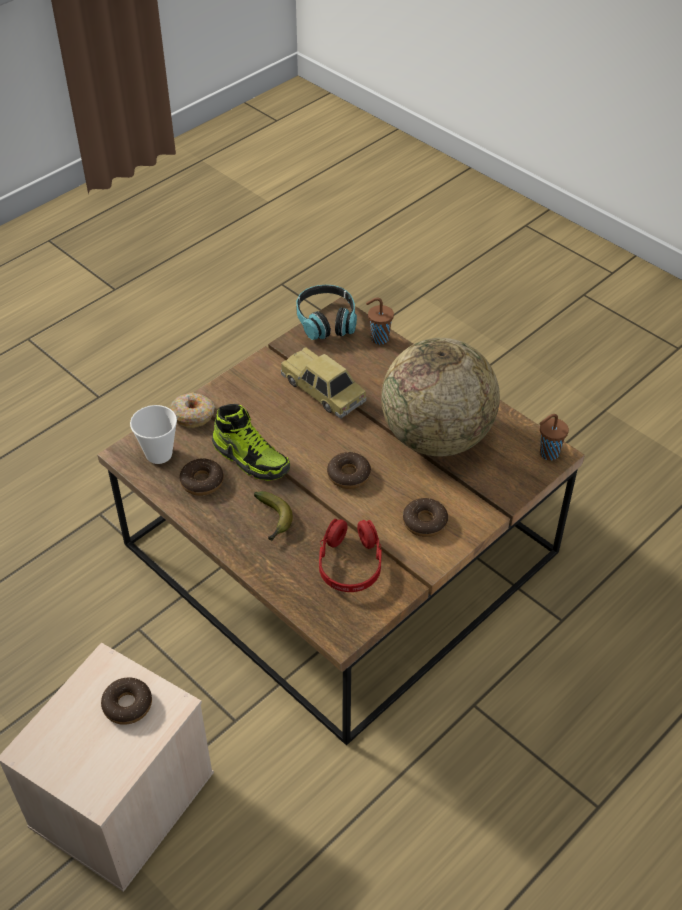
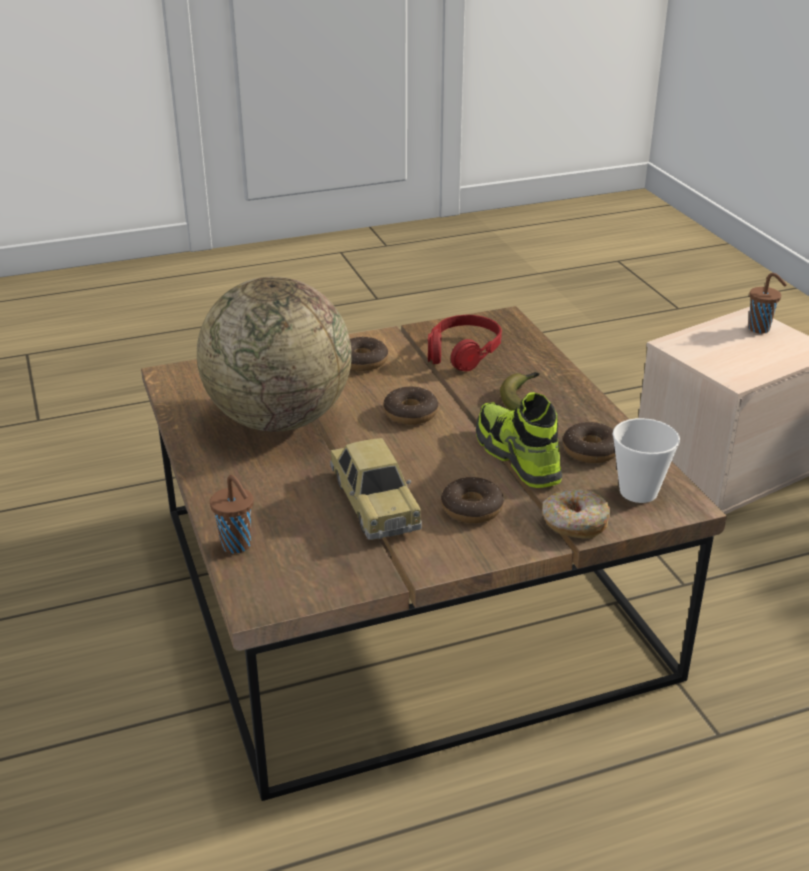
camera: 155 degrees left, 15 degrees down
donut [101,677,152,725] -> donut moved to [441,477,504,523]
headphones [296,285,357,340] -> none
brown cup [539,414,569,461] -> brown cup moved to [748,273,787,334]

